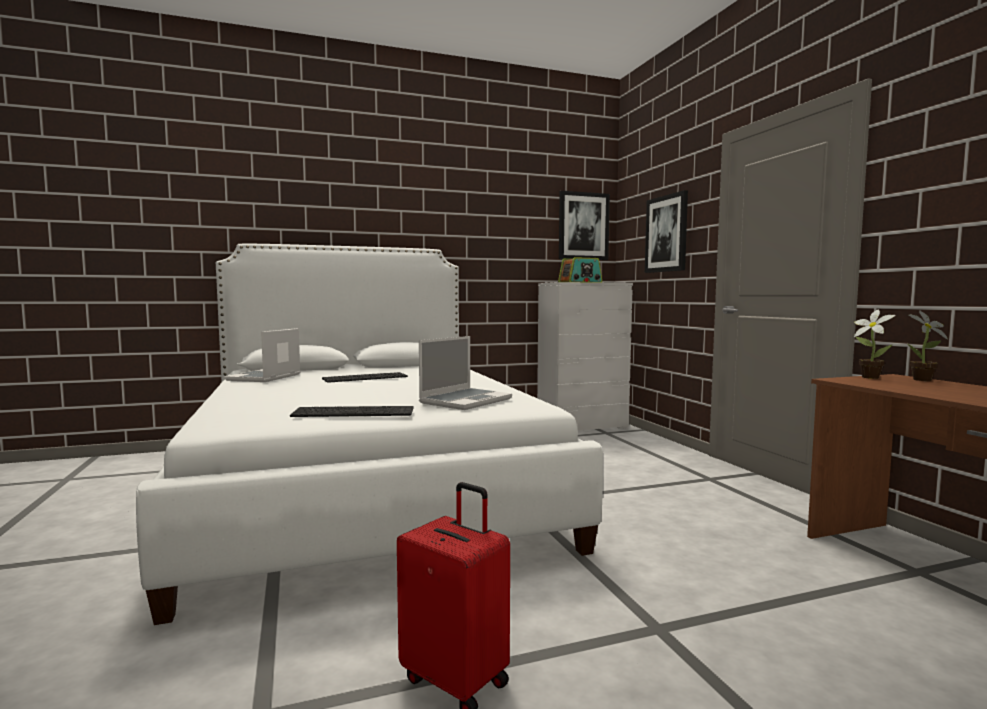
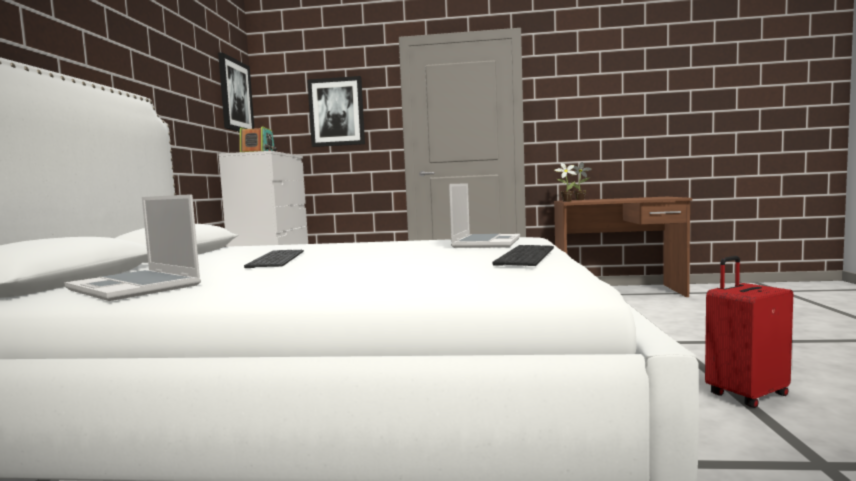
camera: 65 degrees left, 0 degrees up
laptop [419,336,512,410] -> laptop turned 45 degrees clockwise [449,184,520,248]

